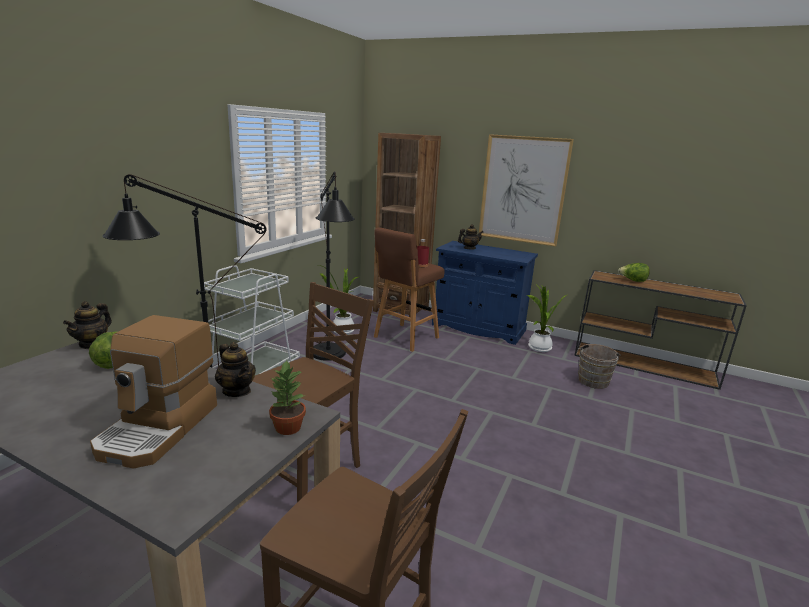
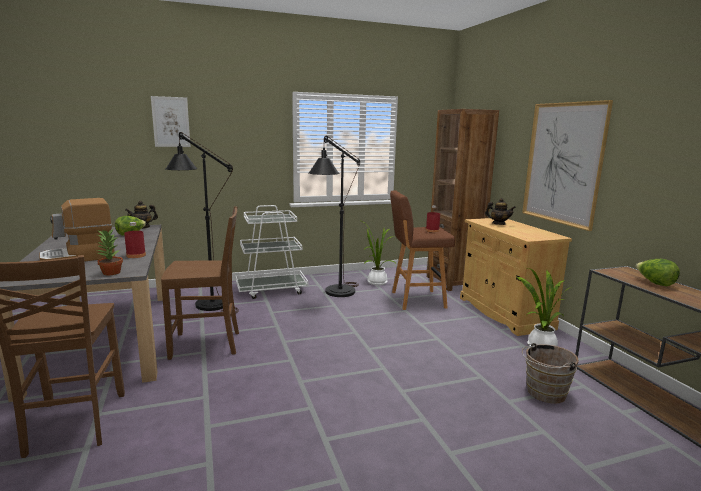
camera: 45 degrees right, 5 degrees down
teapot [215,342,256,397] -> red bottle [124,222,146,258]
blue cabinet [432,241,538,345] -> beige cabinet [460,218,572,336]
none -> picture [151,96,191,147]

